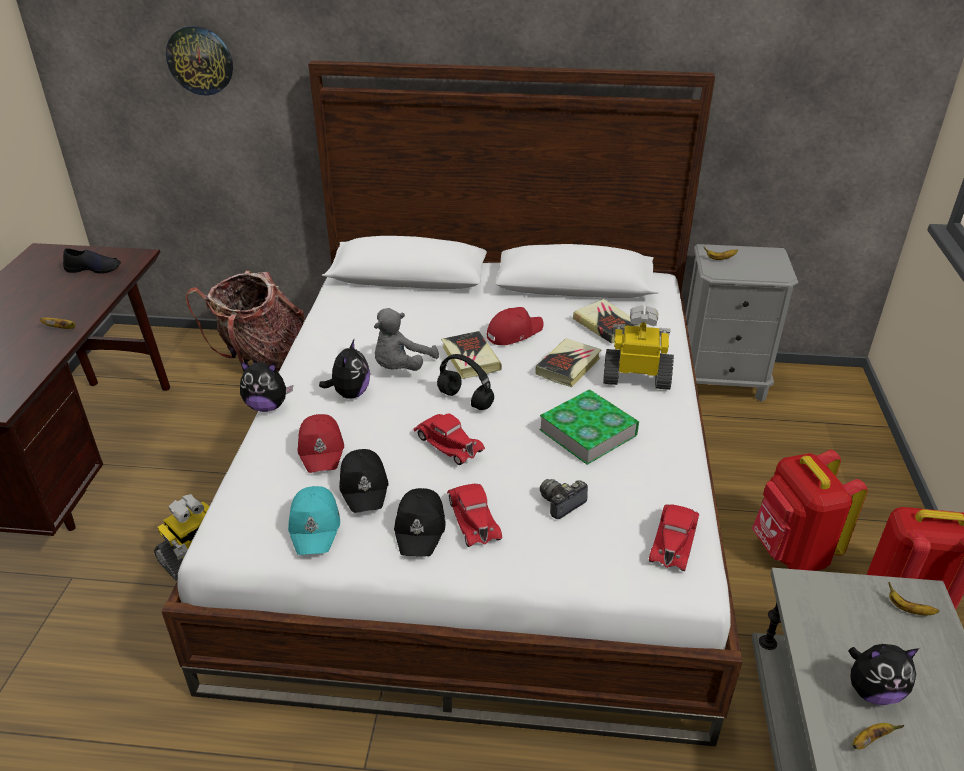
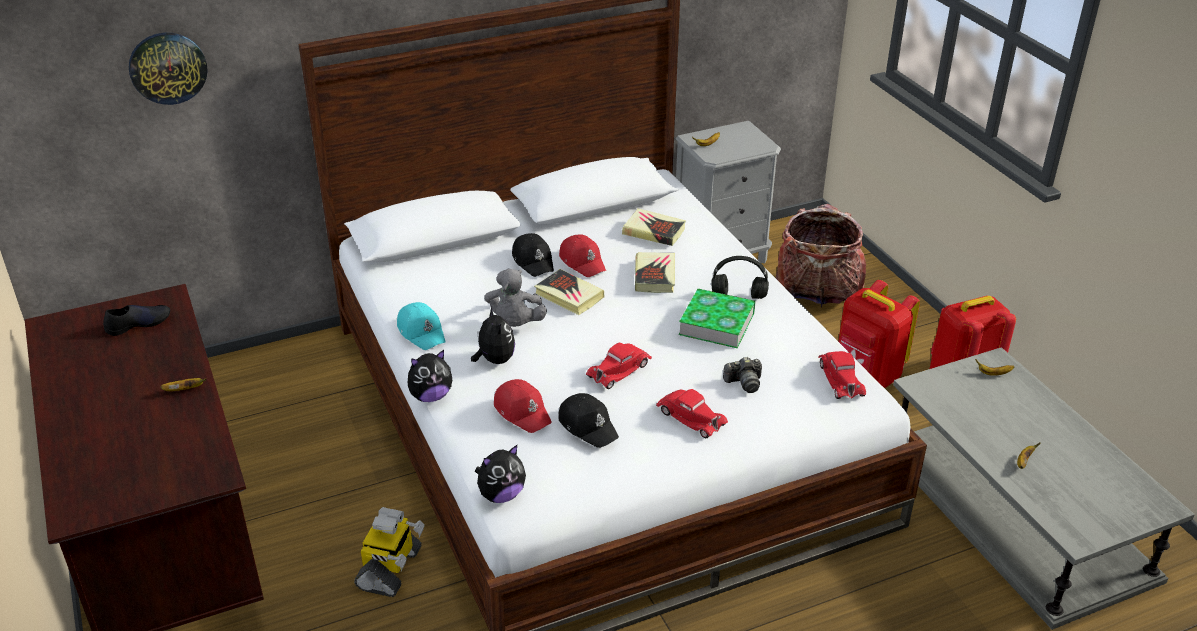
camera: 30 degrees left, 0 degrees up
backpack [186,271,305,371] -> backpack moved to [776,204,866,308]
turquoise cap [288,486,340,555] -> turquoise cap moved to [397,302,446,350]
black cap [394,488,445,557] -> black cap moved to [512,233,554,277]
red toy car [413,413,485,465] -> red toy car turned 120 degrees clockwise [586,343,652,389]
black headphones [437,354,494,410] -> black headphones moved to [711,256,769,299]
red cap [487,307,543,345] -> red cap turned 120 degrees clockwise [559,234,606,277]
camera [540,479,588,519] -> camera turned 120 degrees counterclockwise [723,357,762,393]
toy robot [603,305,674,390] -> none
plush toy [848,644,920,705] -> plush toy moved to [475,445,526,503]

